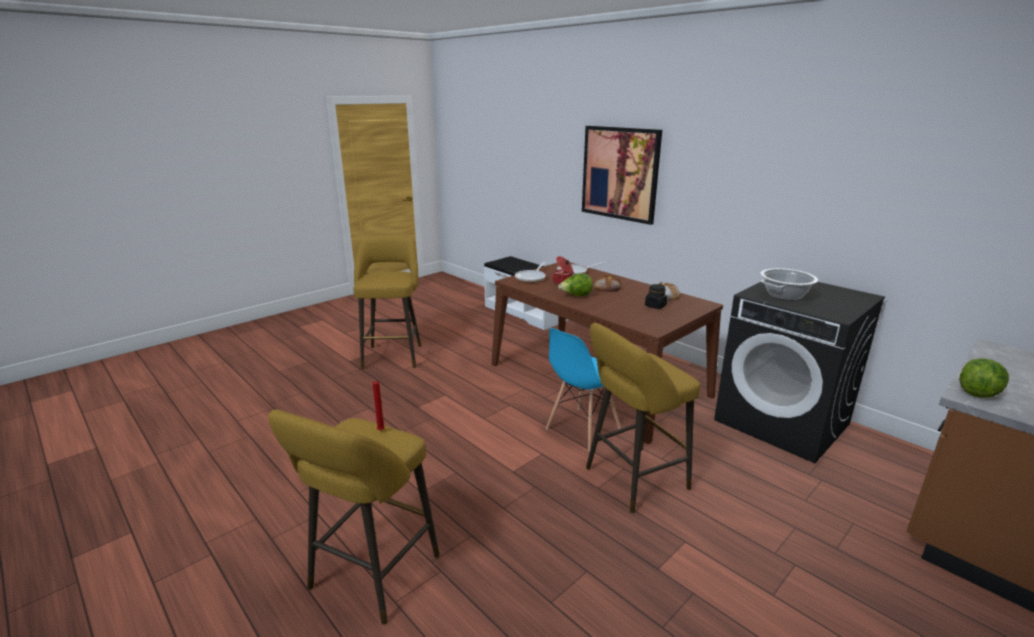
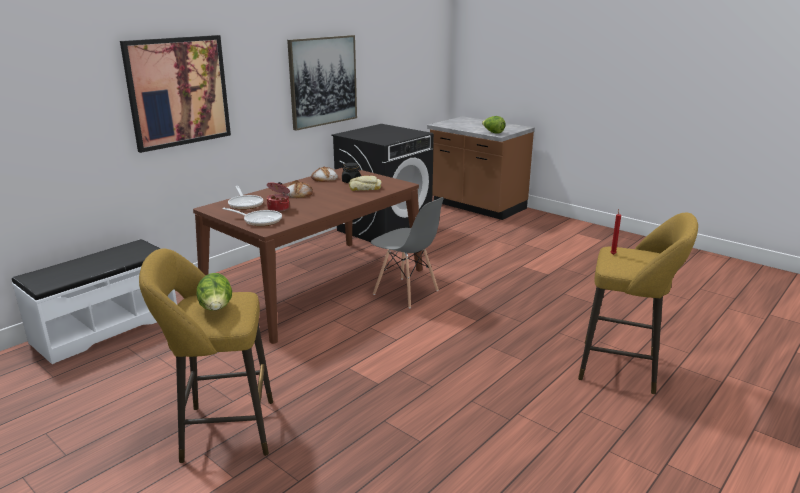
camera: 95 degrees left, 0 degrees up
blue chair [546,328,621,451] -> grey chair [371,197,444,308]
lettuce [558,274,593,296] -> lettuce moved to [197,273,232,310]
yellow stool [586,323,700,513] -> none
cooking pot [760,268,818,301] -> none
none -> picture [287,35,357,131]
none -> bread [349,176,381,191]

